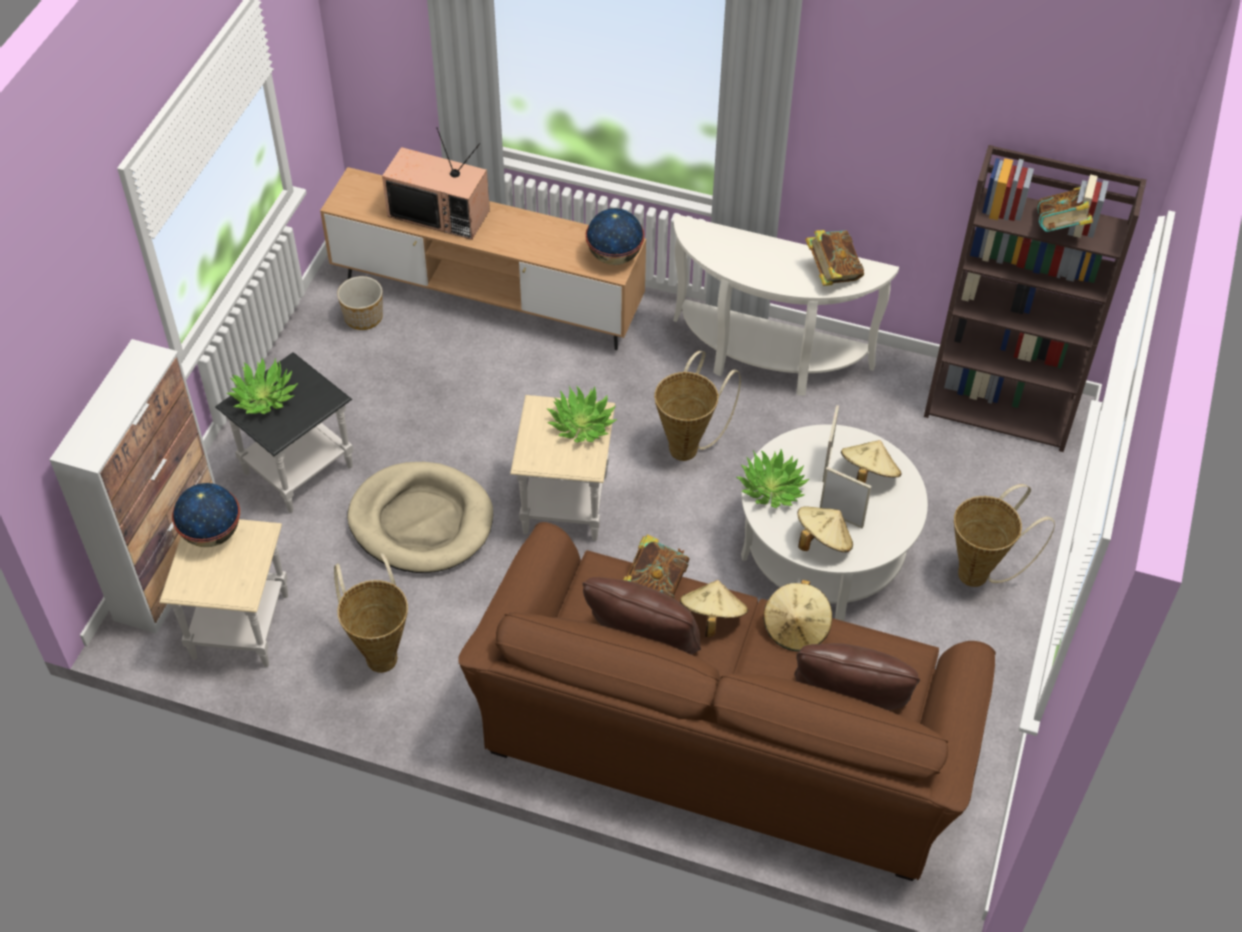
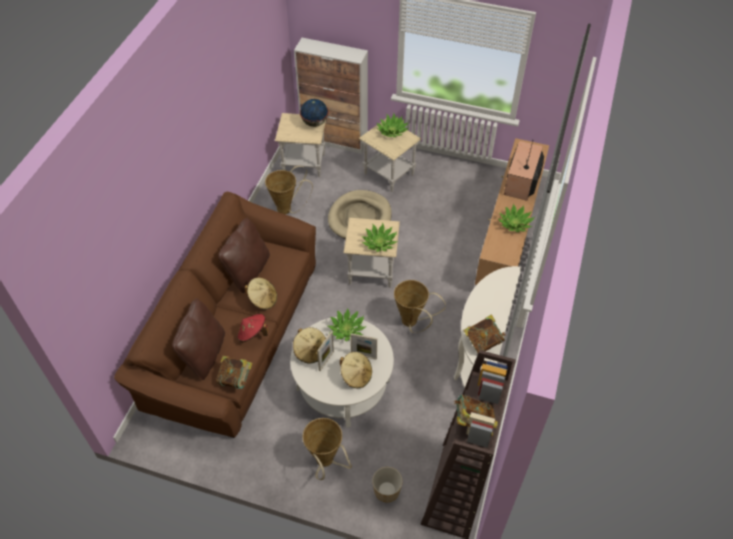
camera: 90 degrees right, 0 degrees up
black side table [215,352,353,513] -> beige side table [359,119,421,192]
planter [337,276,383,330] -> planter moved to [372,467,403,502]
globe [586,208,644,265] -> none
book [623,534,690,599] -> book moved to [216,356,252,389]
beige hat [763,580,832,651] -> red hat [237,314,268,342]
none -> potted plant [498,204,534,233]

